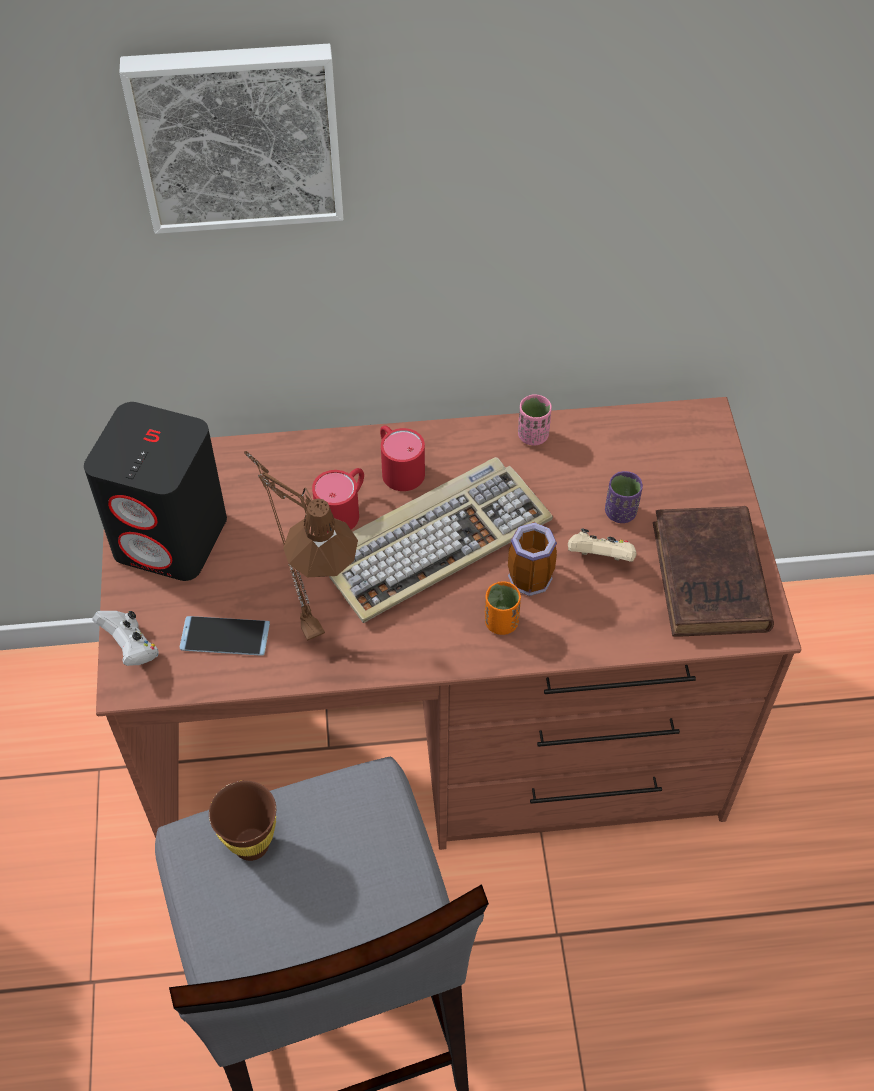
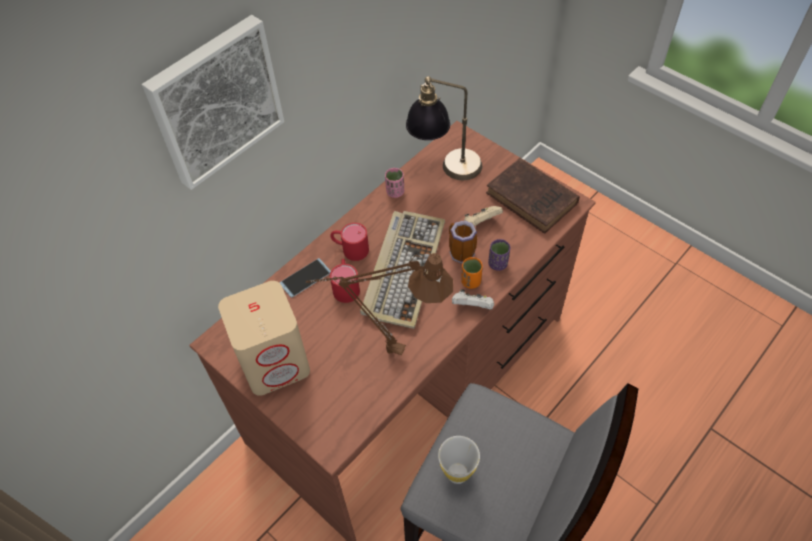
camera: 40 degrees left, 0 degrees up
black speaker [84,402,227,581] -> beige speaker [218,281,310,396]
white game controller [92,611,159,666] -> white game controller moved to [452,289,494,310]
phone [180,616,270,656] -> phone moved to [280,258,331,298]
brown cup [209,781,276,861] -> white cup [438,436,480,484]
purple cup [605,471,643,523] -> purple cup moved to [488,239,510,271]
none -> table lamp [406,76,482,180]

